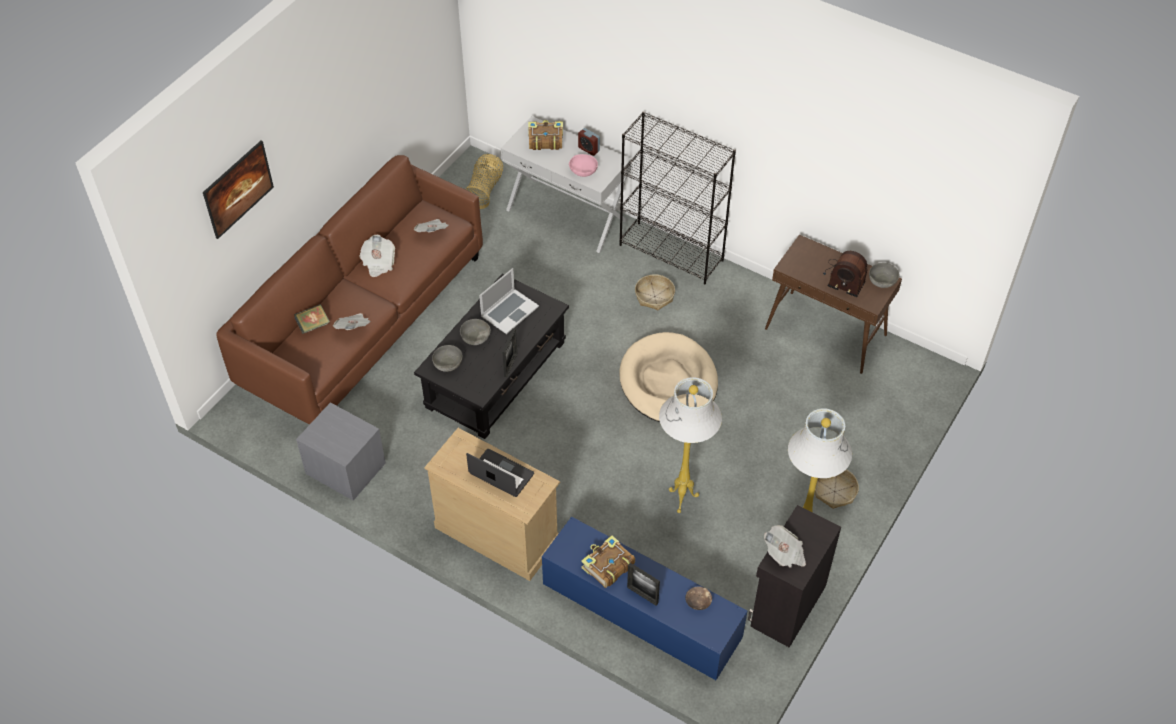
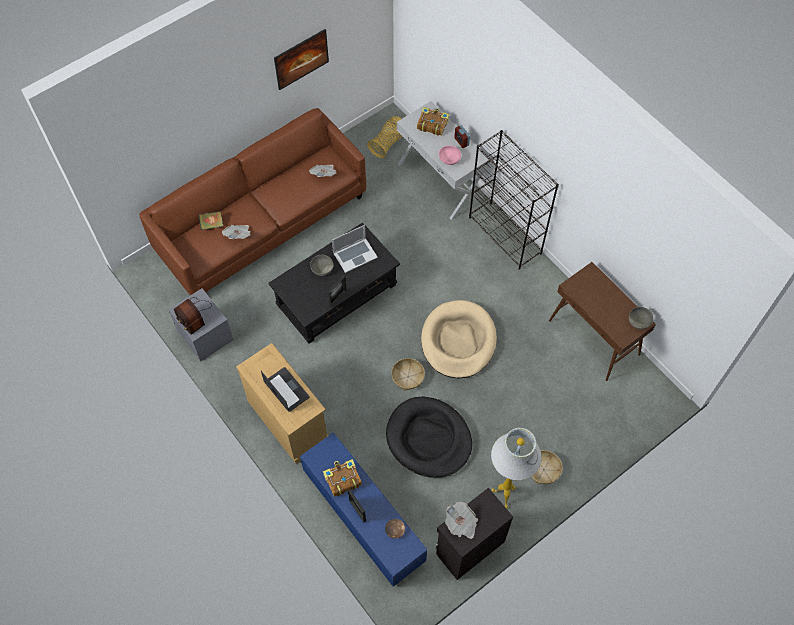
camera: 20 degrees right, 10 degrees up
picture [203,141,274,239] -> picture moved to [274,29,329,90]
newspaper [359,235,395,277] -> none
grey bowl [432,345,463,372] -> none
basket [635,274,675,310] -> basket moved to [391,358,425,391]
white floor lamp [659,377,722,513] -> black dog bed [386,396,472,478]
radio [823,251,867,297] -> radio moved to [174,297,212,335]

